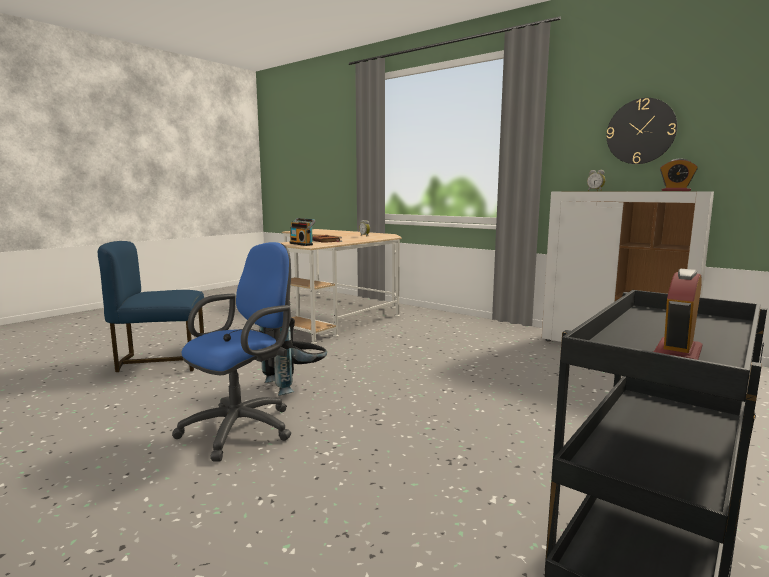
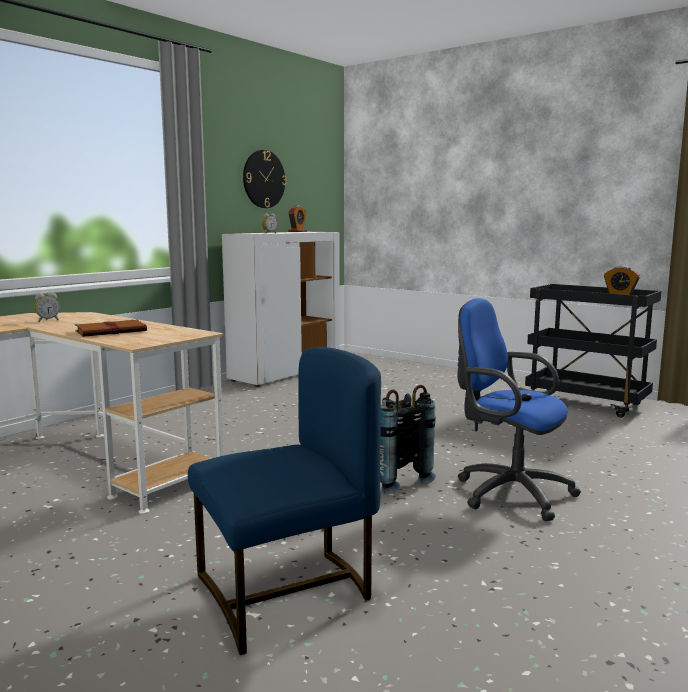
camera: 90 degrees left, 0 degrees up
blue chair [98,241,204,372] -> blue chair turned 105 degrees counterclockwise [188,347,381,655]
radio [290,218,316,246] -> none

